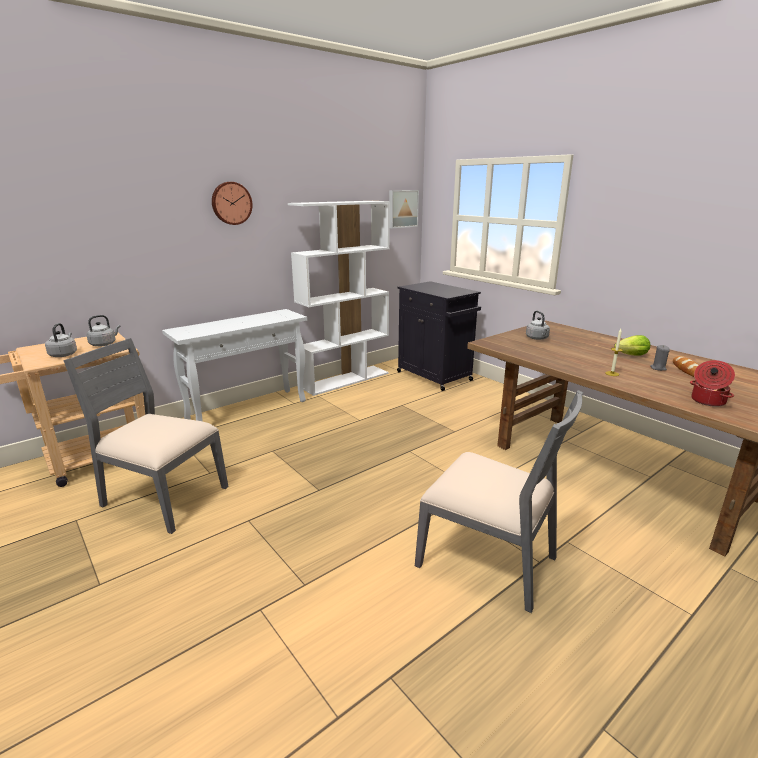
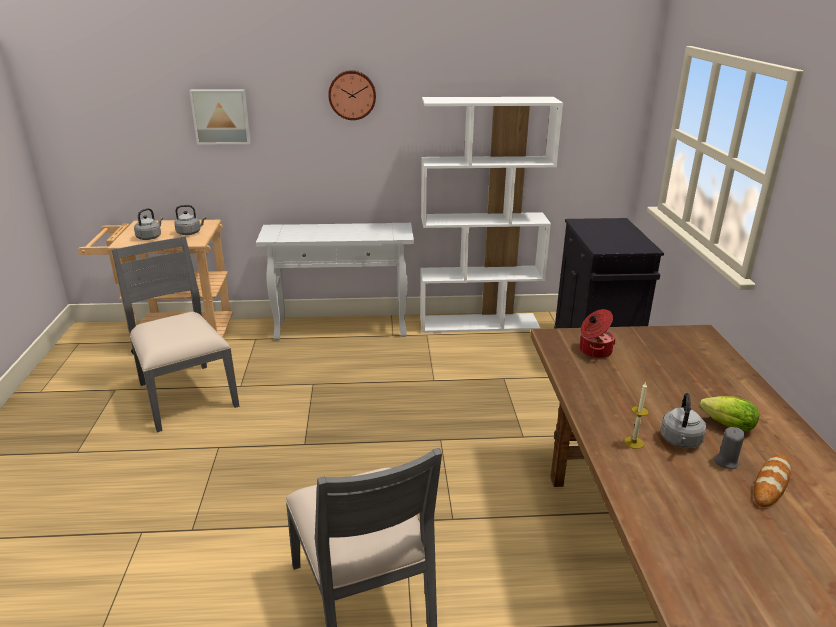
camera: 35 degrees right, 5 degrees up
picture [389,190,419,228] -> picture moved to [189,89,251,145]
grey kettle [526,311,550,340] -> grey kettle moved to [660,393,706,448]
cooking pot [690,360,735,407] -> cooking pot moved to [580,309,615,358]

